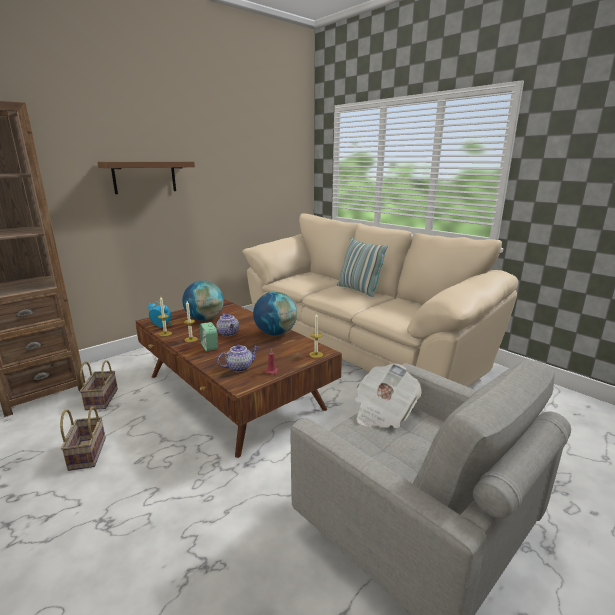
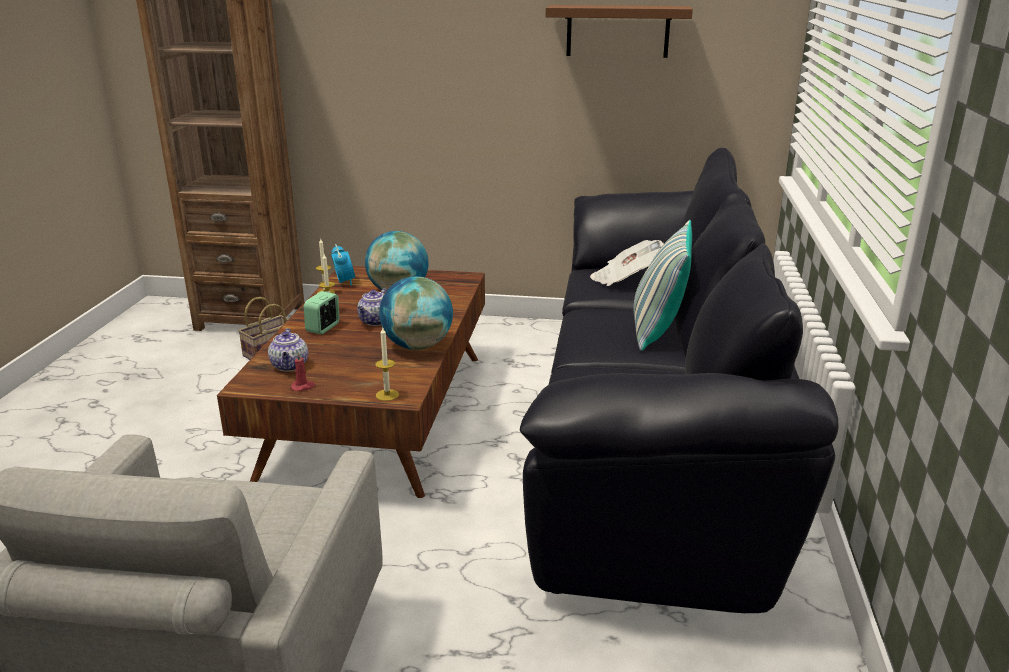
camera: 50 degrees right, 5 degrees up
basket [60,406,106,471] -> none
brown shelf [98,162,195,194] -> brown shelf moved to [545,5,693,58]
teapot [218,344,259,372] -> teapot turned 60 degrees clockwise [268,328,308,371]
beige sofa [242,213,518,387] -> black sofa [520,148,839,613]
newspaper [355,364,422,428] -> newspaper moved to [590,240,664,286]

